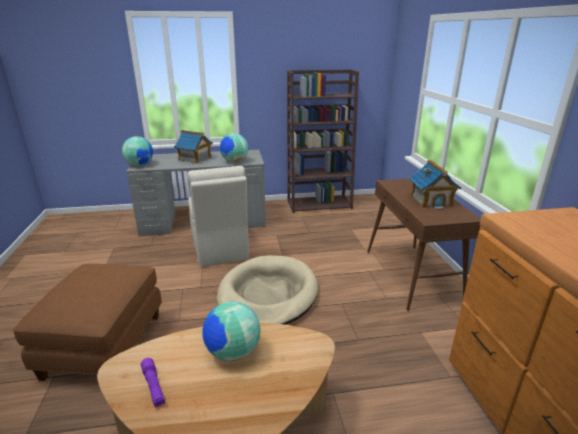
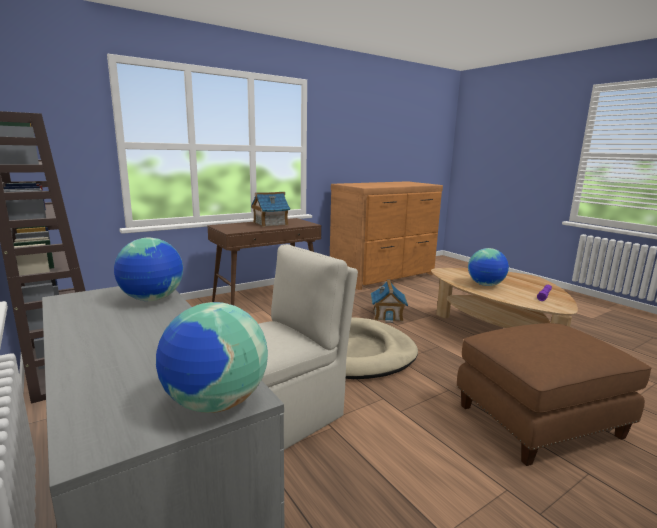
camera: 115 degrees left, 10 degrees down
toy house [174,130,213,164] -> toy house moved to [371,280,408,323]

